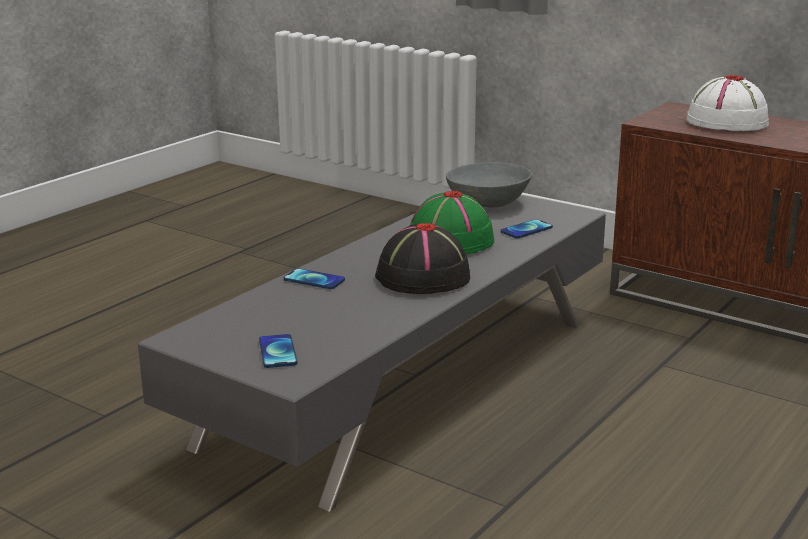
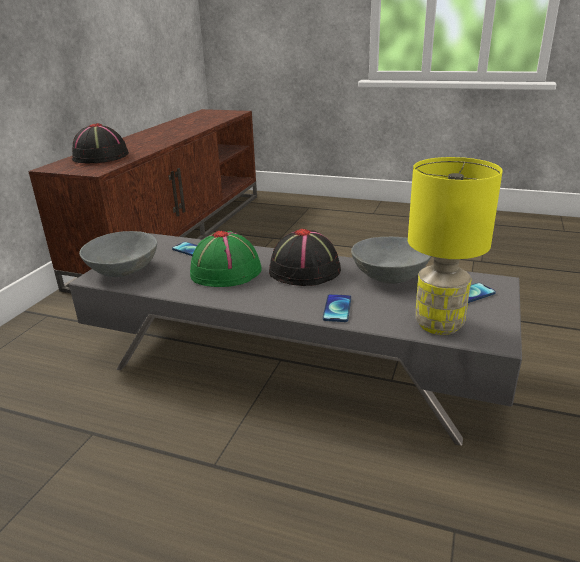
camera: 105 degrees left, 5 degrees up
white hat [686,75,769,131] -> black hat [72,123,129,163]
none -> grey bowl [351,237,431,284]
none -> yellow table lamp [408,157,503,335]

